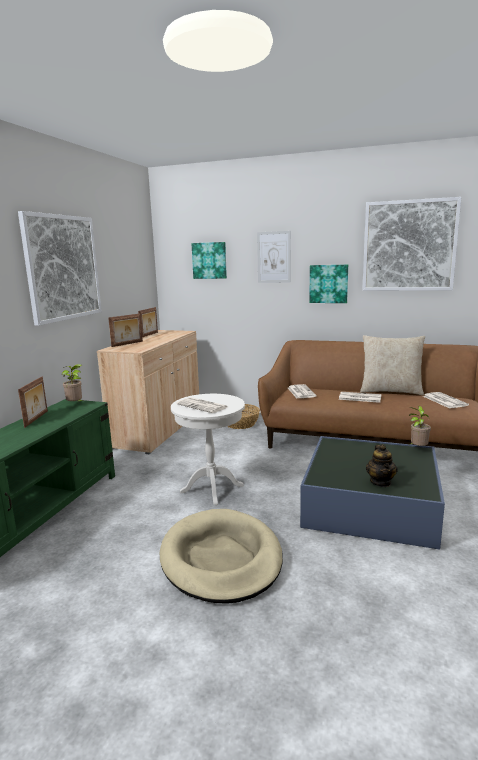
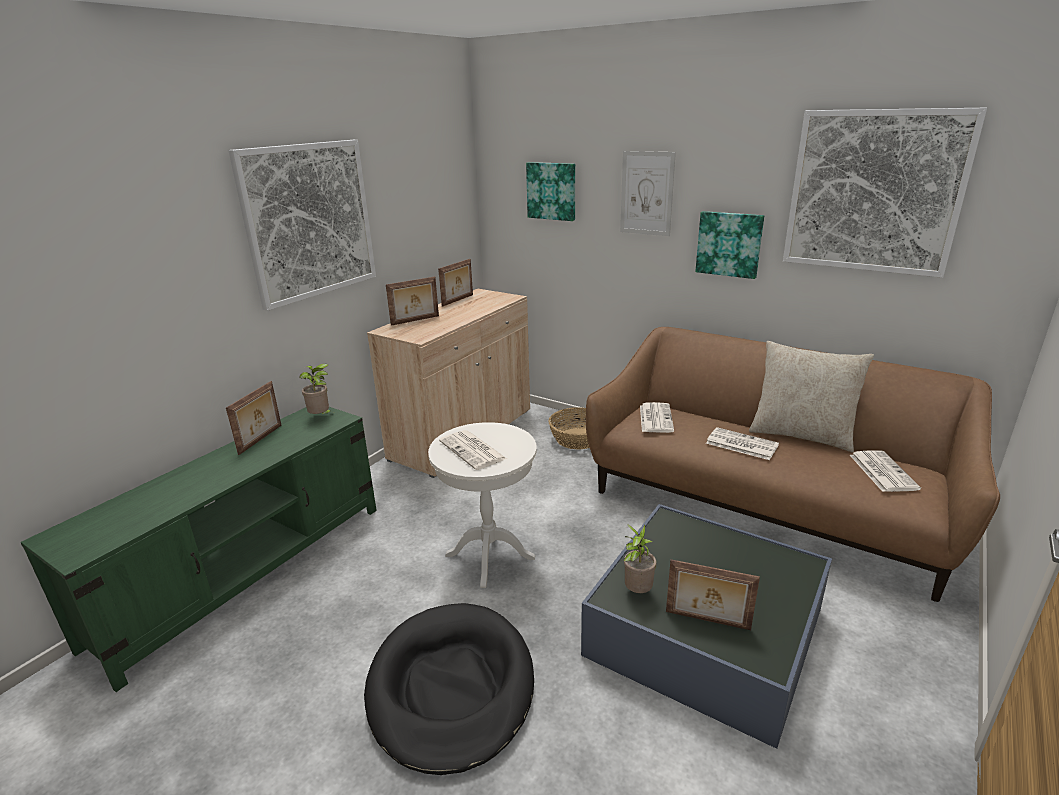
camera: 15 degrees right, 10 degrees up
beige dog bed [160,509,283,604] -> black dog bed [364,603,534,775]
teapot [366,444,398,487] -> picture frame [666,559,760,630]
potted plant [409,406,431,446] -> potted plant moved to [623,524,656,593]

